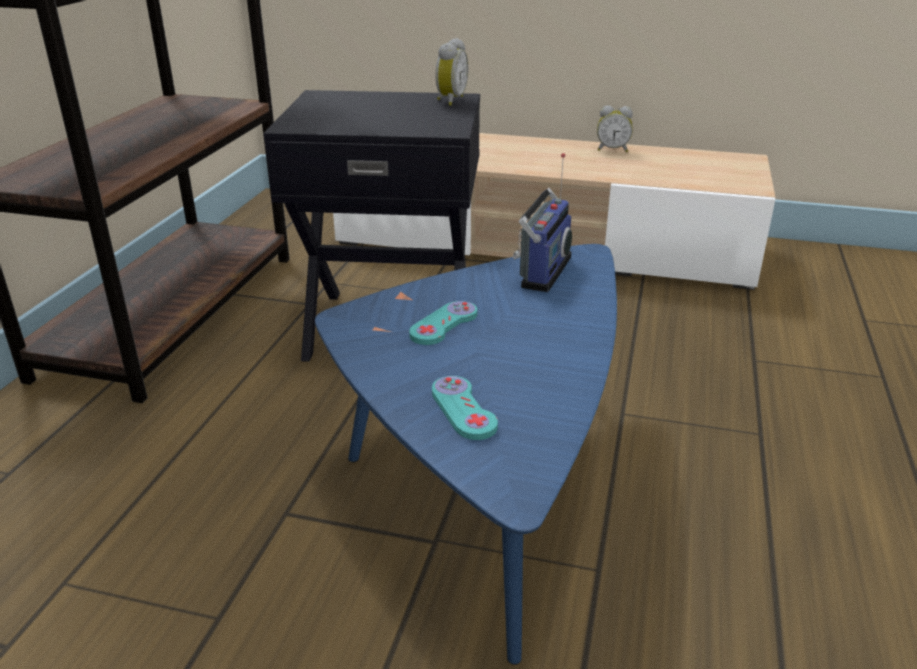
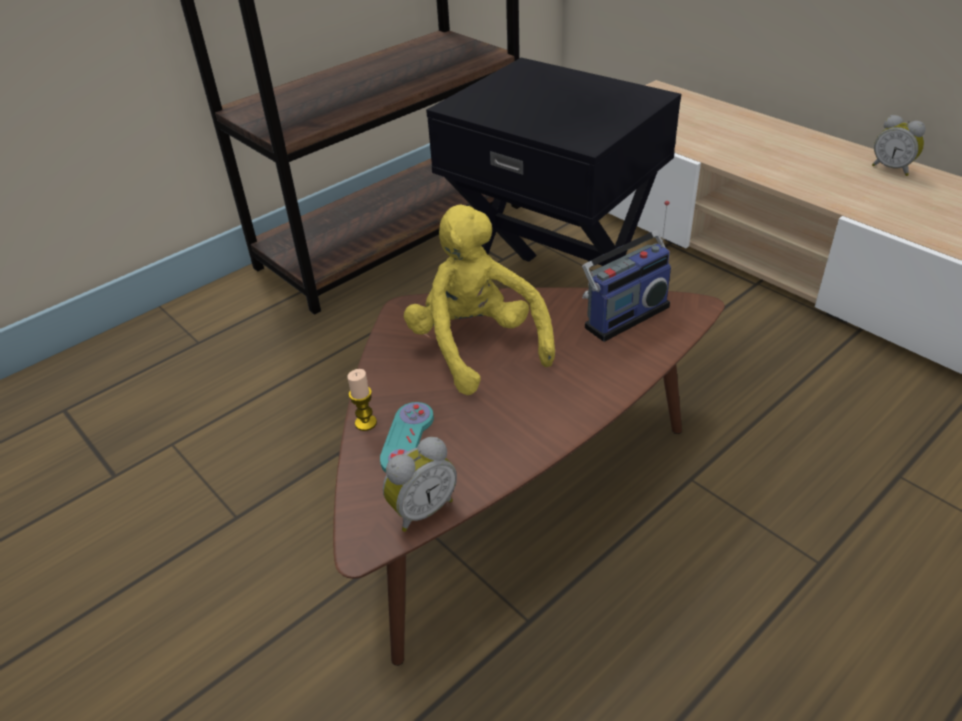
camera: 35 degrees right, 10 degrees up
blue coffee table [315,244,617,665] -> brown coffee table [333,287,725,666]
turquoise game controller [409,301,477,345] -> yellow plush toy [404,205,555,395]
alarm clock [435,38,468,106] -> alarm clock moved to [383,437,457,532]
none -> candle [347,369,377,431]

